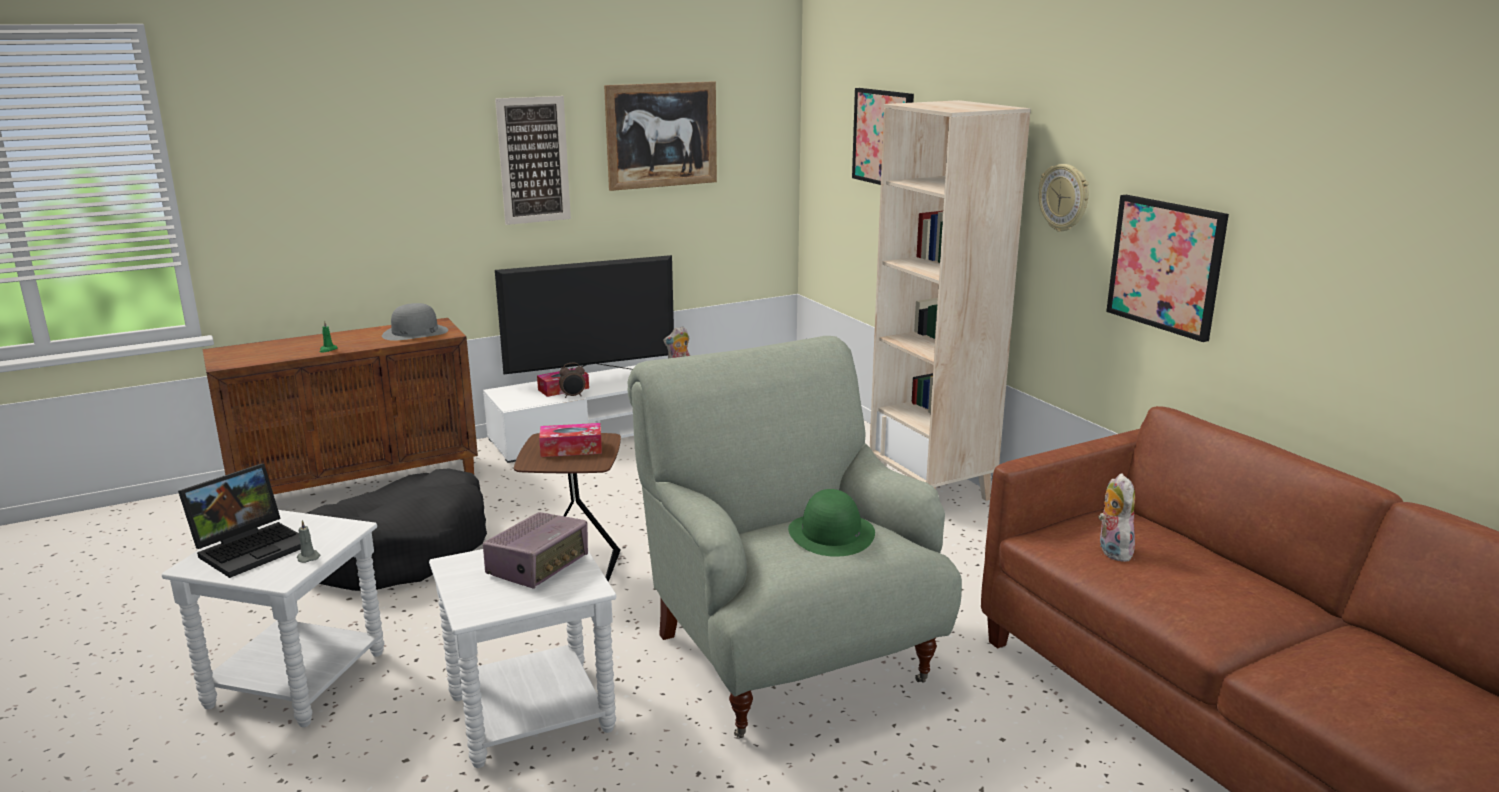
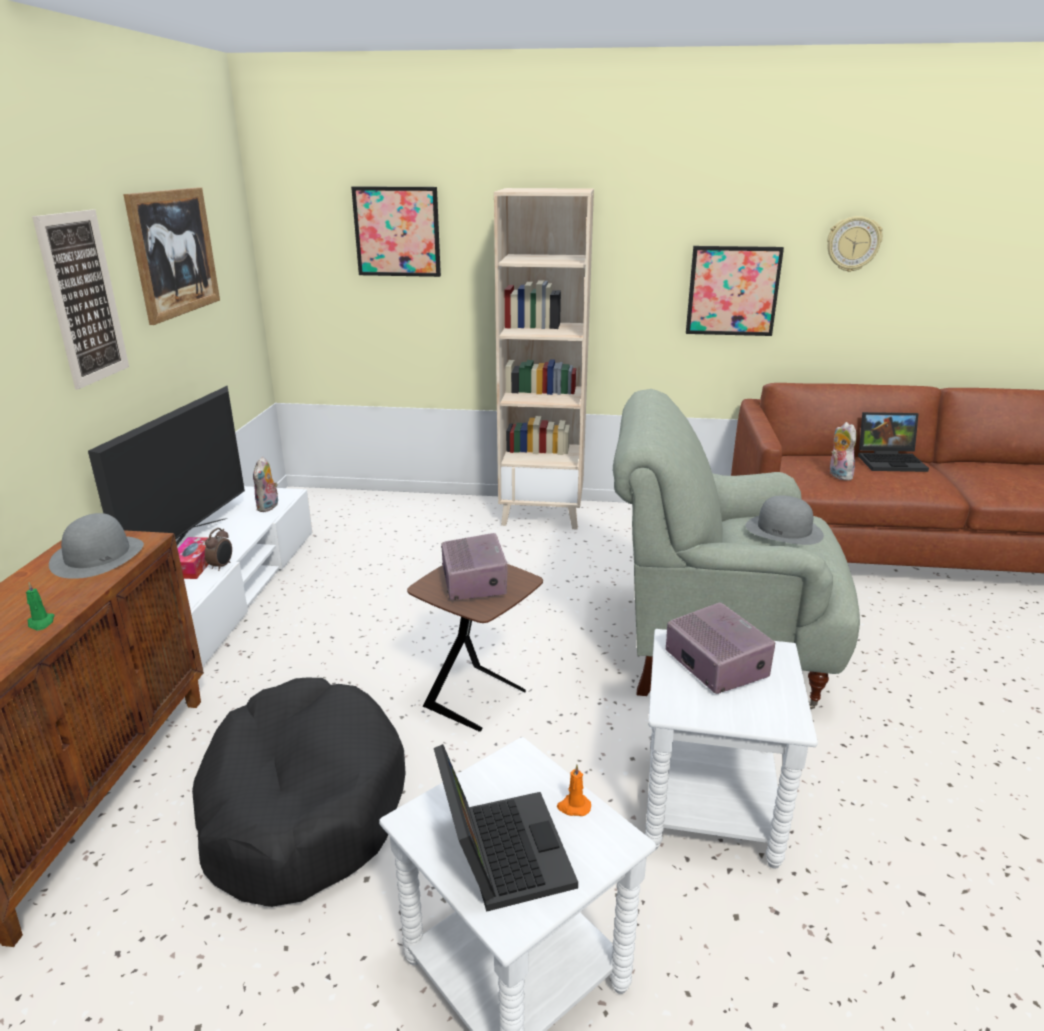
camera: 55 degrees left, 5 degrees up
grey candle [297,520,320,563] -> orange candle [557,764,591,816]
tissue box [539,423,602,457] -> radio [441,533,508,600]
green hat [788,489,875,557] -> grey hat [746,495,824,545]
wall clock [1038,164,1089,232] -> wall clock moved to [827,216,883,272]
plush toy [1098,473,1135,562] -> plush toy turned 45 degrees clockwise [829,422,857,480]
none -> laptop [858,412,929,472]

